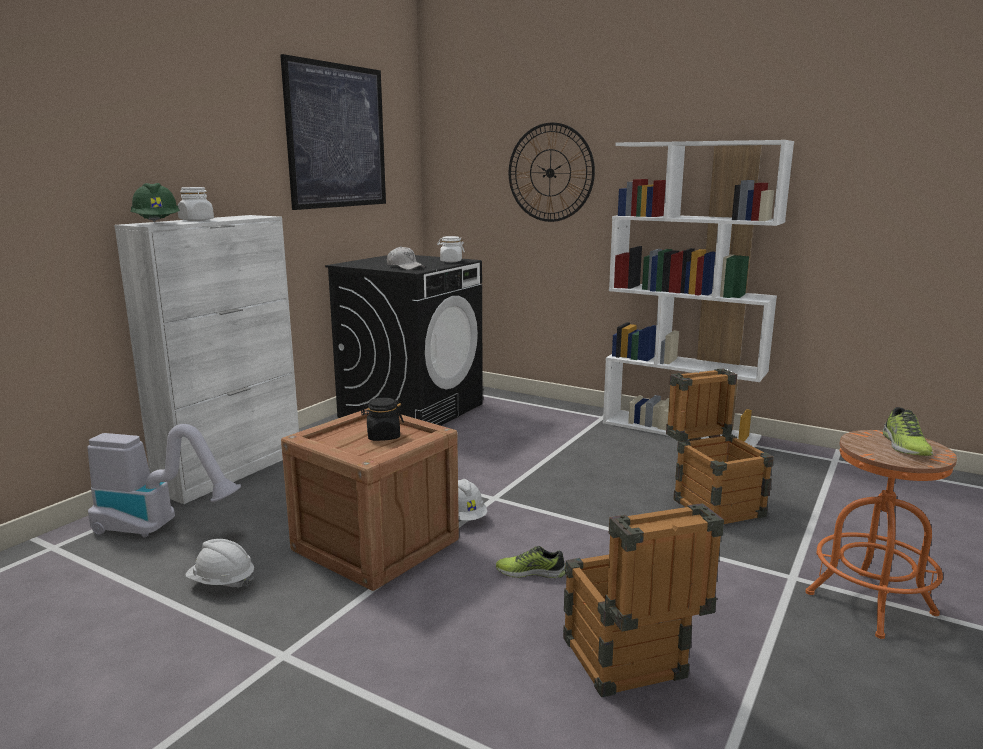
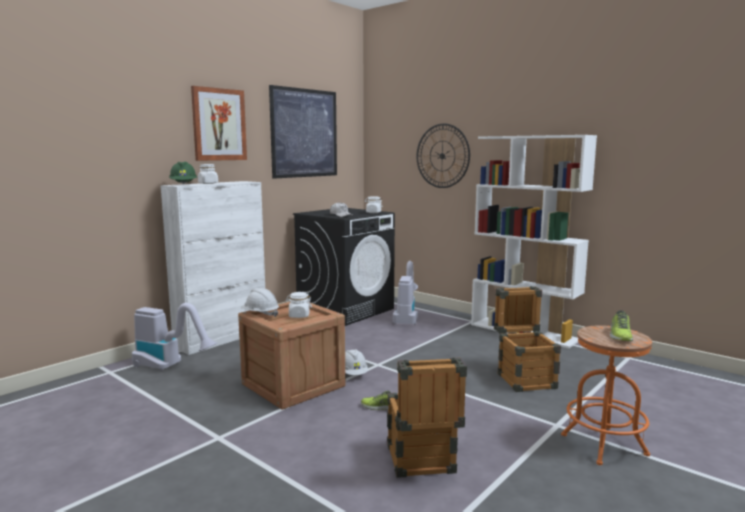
camera: 10 degrees right, 5 degrees down
white hard hat [185,539,254,588] -> white hard hat moved to [241,288,279,317]
black jar [361,398,404,441] -> white jar [286,292,312,318]
none -> picture [191,86,247,161]
none -> vacuum cleaner [393,261,418,325]

